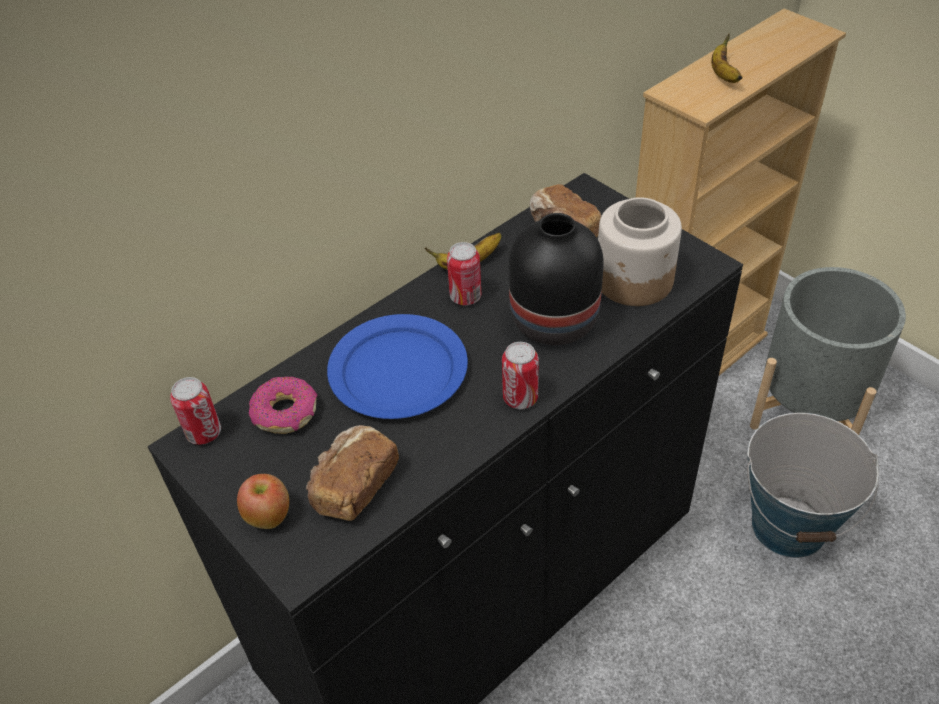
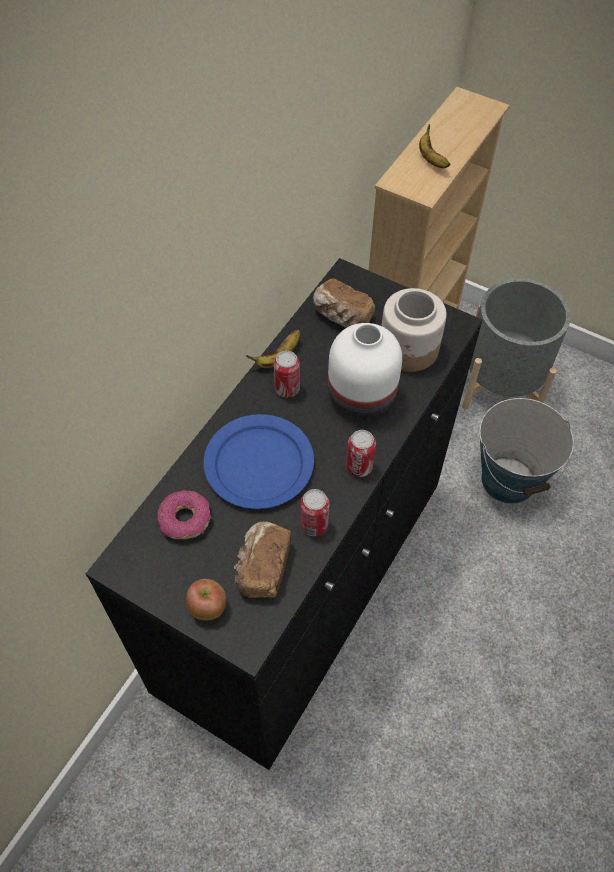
camera: 20 degrees left, 10 degrees up
can [170,377,221,445] -> can moved to [300,489,330,536]
black vase [509,213,604,345] -> white vase [328,323,402,419]

